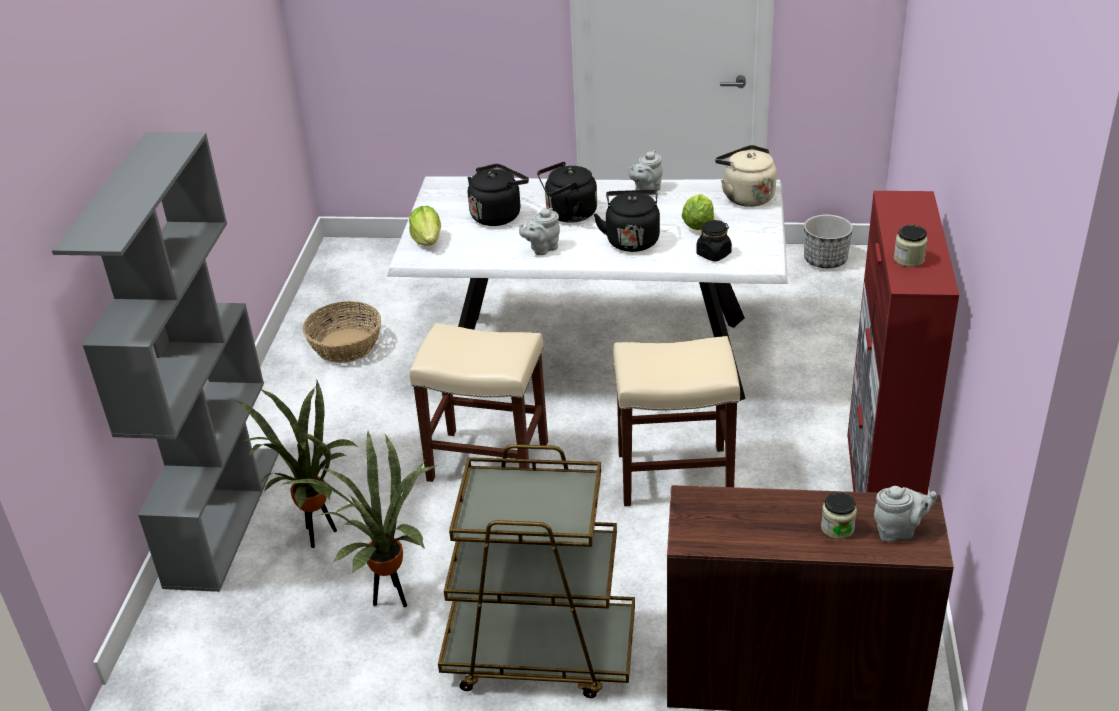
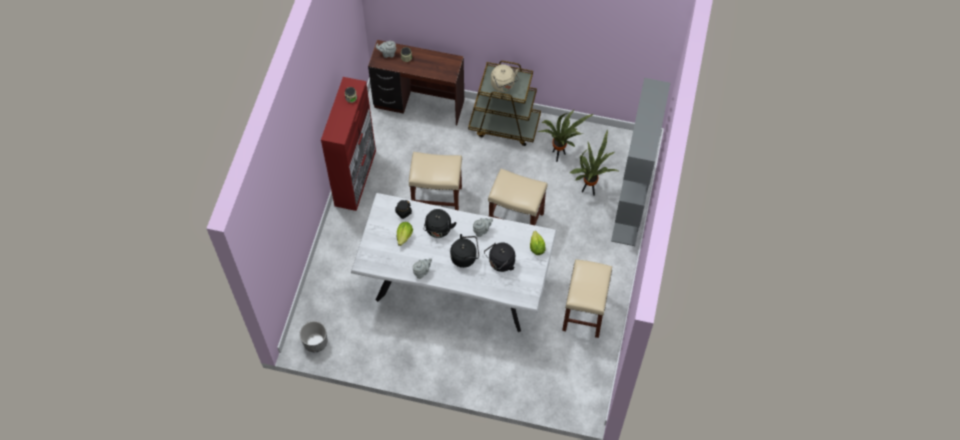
camera: 175 degrees left, 25 degrees up
basket [303,301,381,363] -> beige stool [562,259,612,338]
beige kettle [715,145,777,207] -> beige kettle moved to [491,64,519,92]

